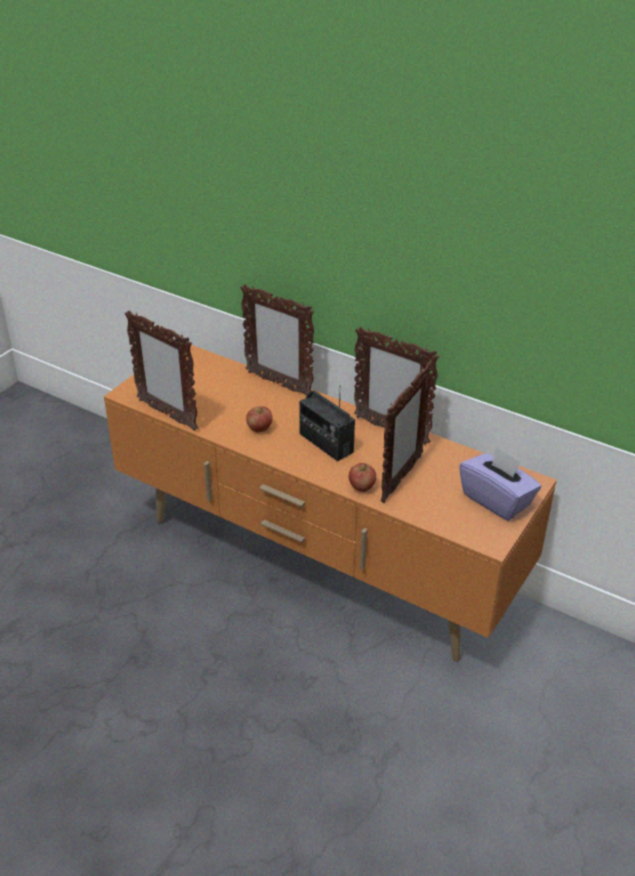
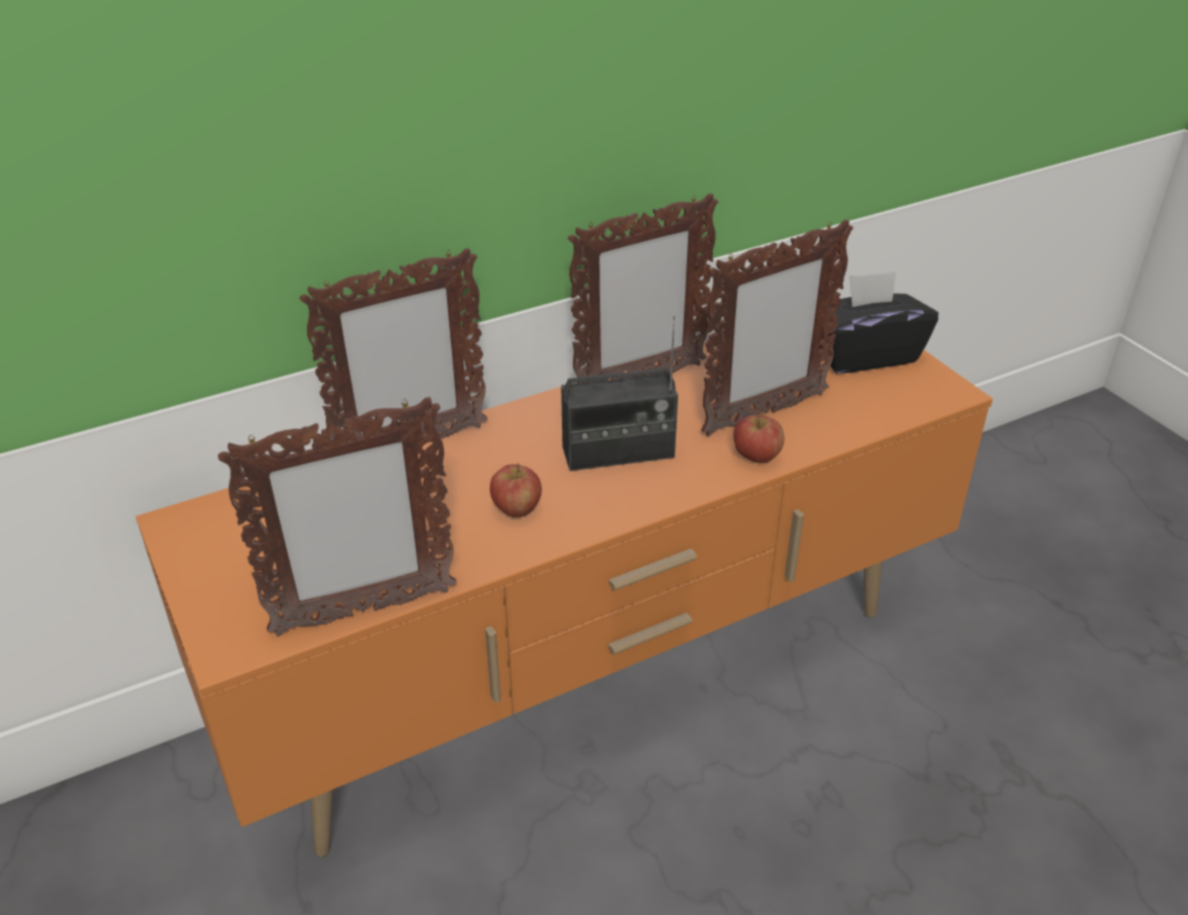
camera: 60 degrees left, 0 degrees up
picture frame [381,362,432,503] -> picture frame turned 90 degrees clockwise [701,219,853,437]
purple tissue box [459,447,541,521] -> black tissue box [820,271,939,373]

